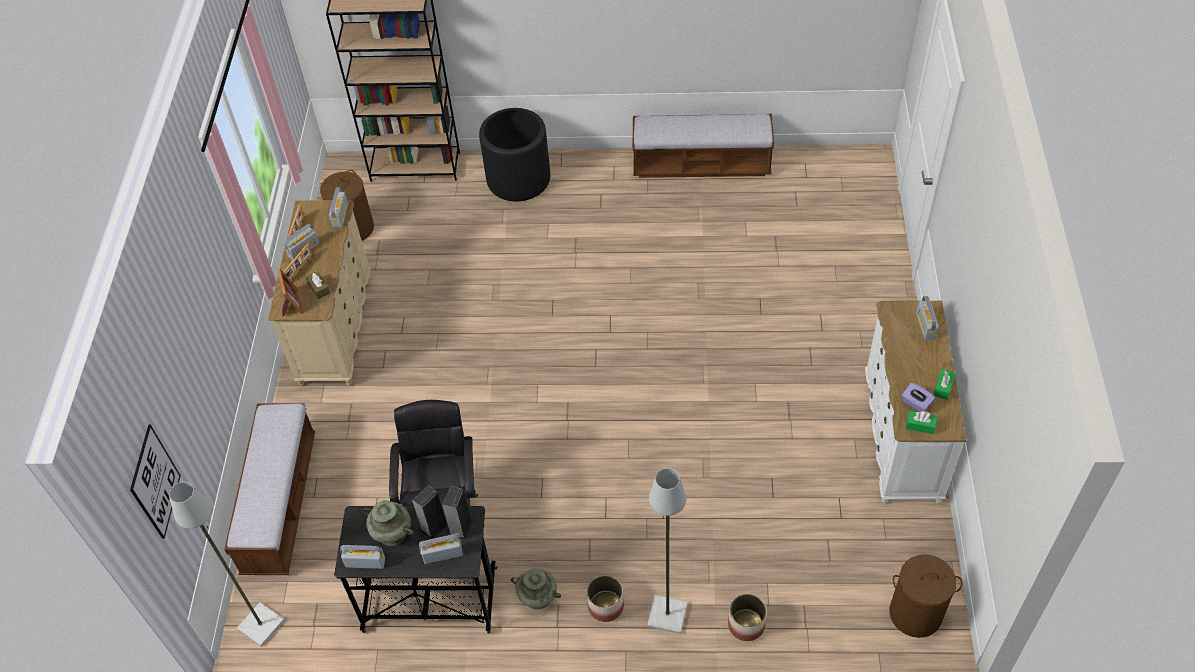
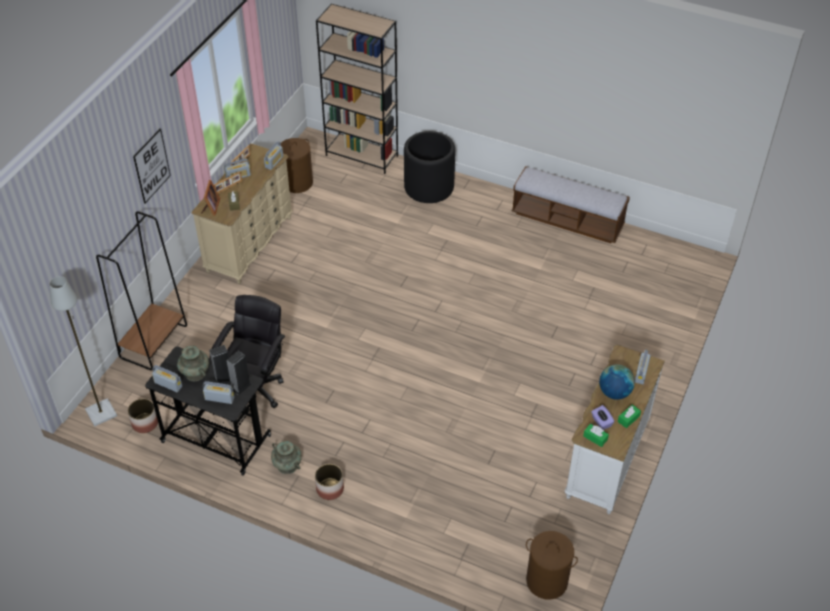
camera: 20 degrees right, 5 degrees down
picture [130,425,181,539] -> picture moved to [133,129,171,204]
bench [224,403,315,575] -> clothes rack [96,211,187,370]
grey floor lamp [647,468,688,634] -> none
planter [728,594,767,641] -> planter moved to [128,399,158,433]
none -> globe [599,365,635,400]

